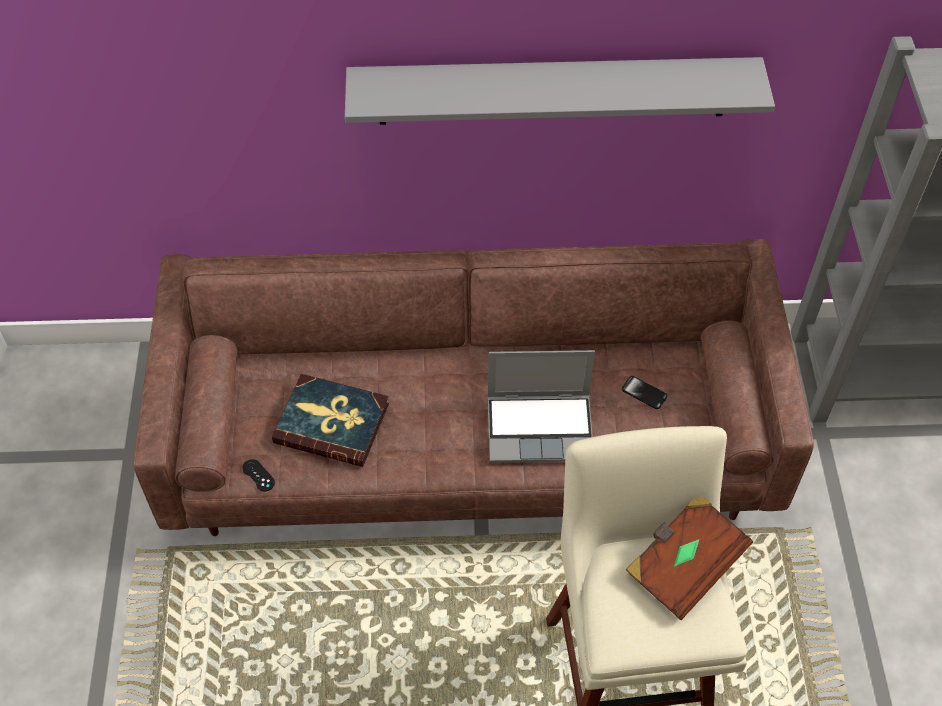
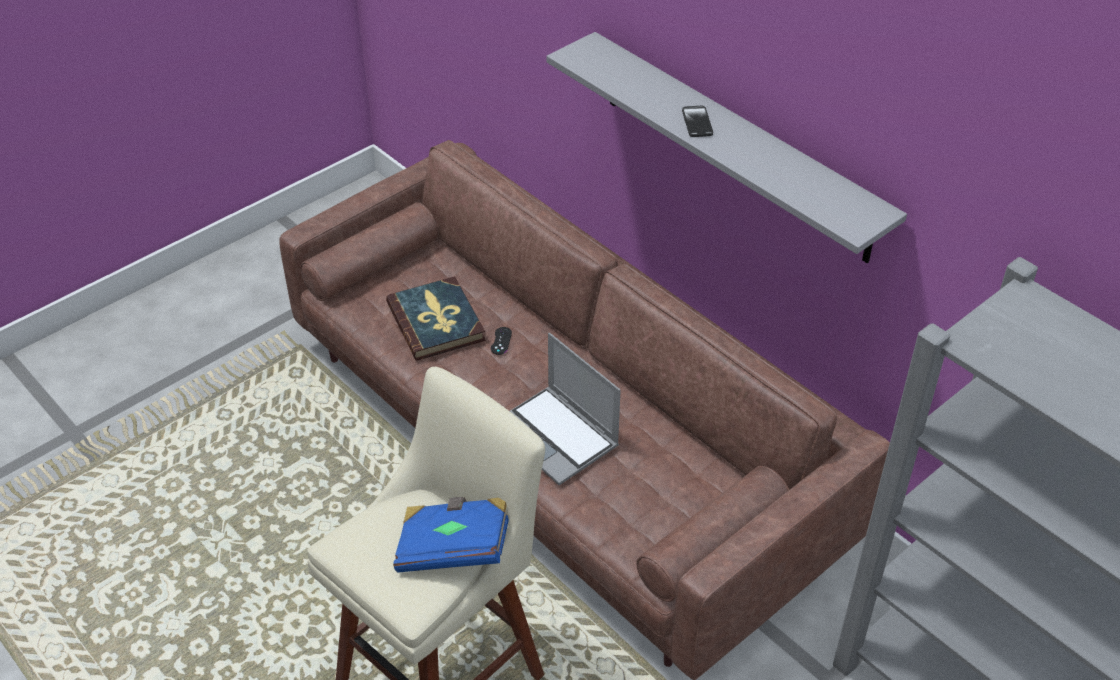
camera: 50 degrees right, 10 degrees down
black game controller [242,459,275,491] -> black game controller moved to [491,327,512,355]
phone [622,376,667,409] -> phone moved to [682,106,713,137]
brown book [626,497,753,620] -> blue book [393,497,509,573]

